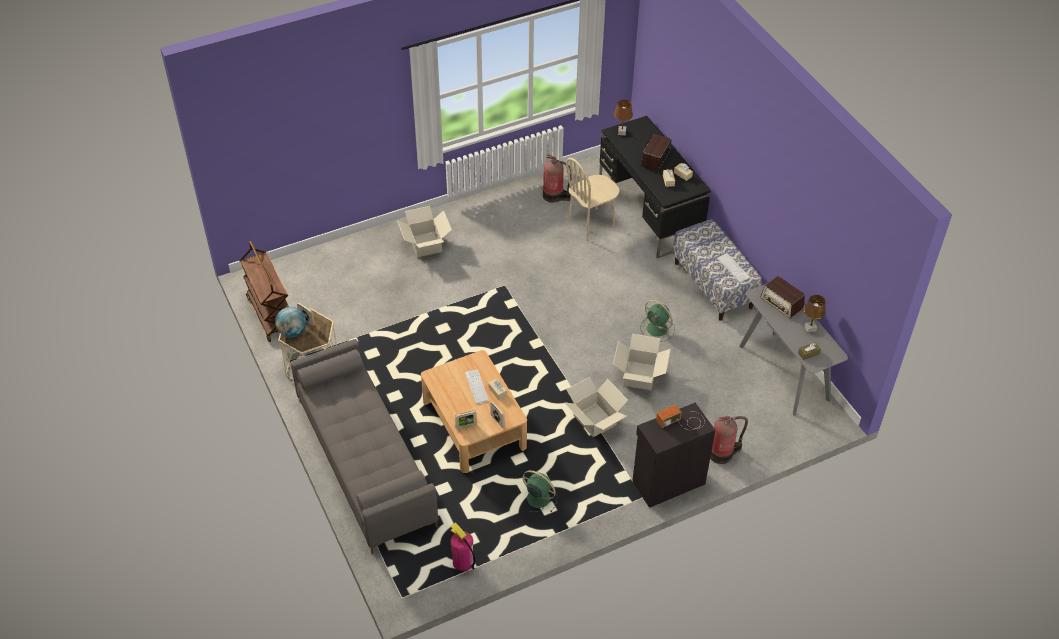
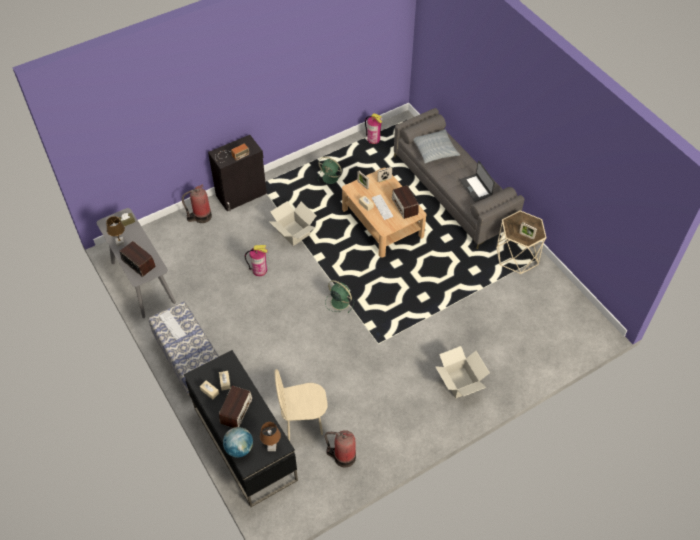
camera: 175 degrees right, 5 degrees up
brown cart [239,241,289,342] -> none
globe [275,307,306,337] -> globe moved to [223,427,253,458]
beige chair [566,158,620,241] -> beige chair turned 150 degrees counterclockwise [275,369,327,441]
cardboard box [613,334,670,390] -> fire extinguisher [245,245,268,276]
green fan [640,300,675,342] -> green fan moved to [325,280,354,313]
none -> radio [392,185,419,219]
none -> pillow [413,130,460,163]
none -> laptop [460,161,495,202]

